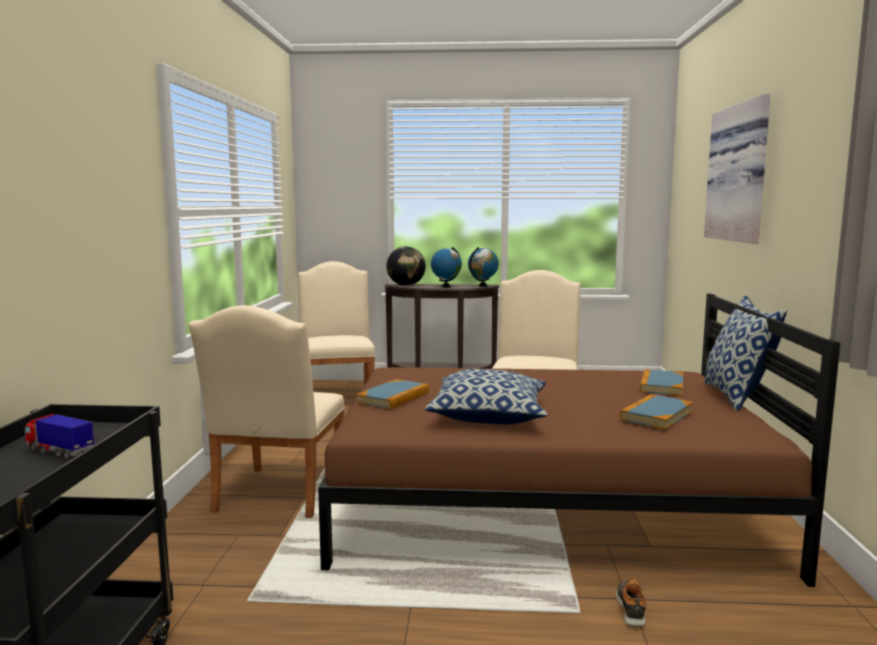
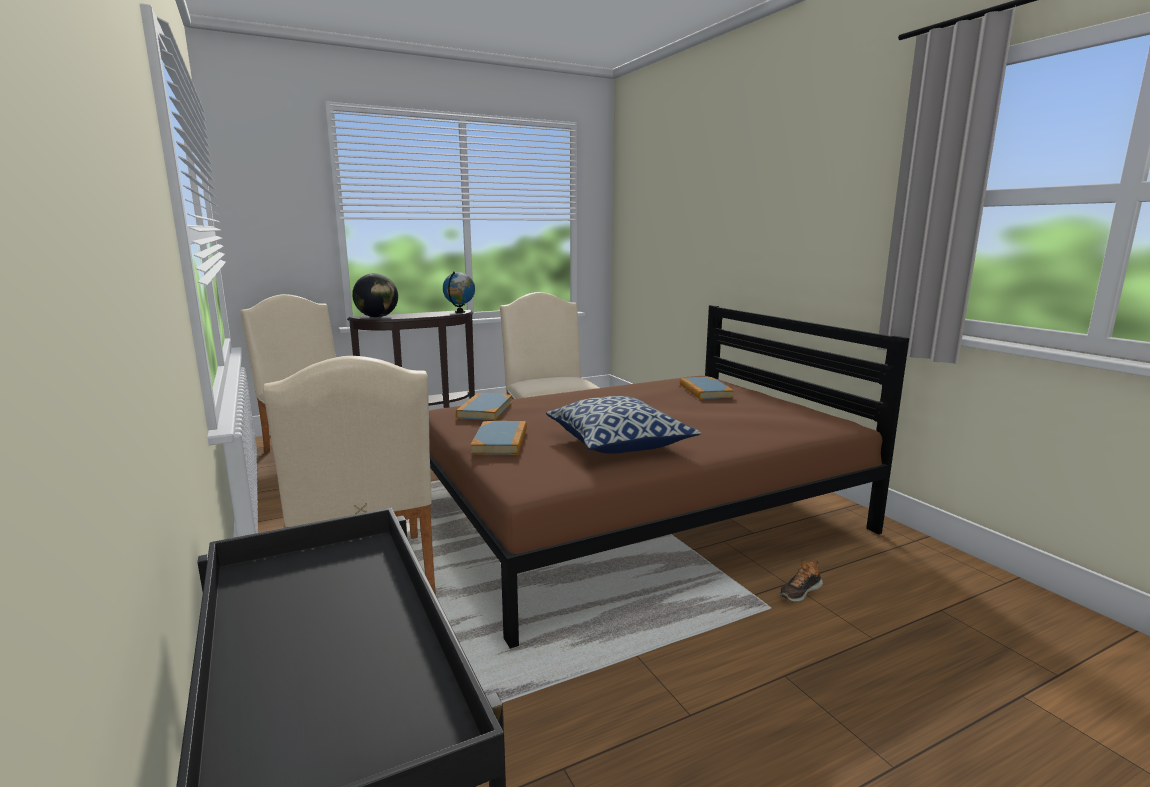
camera: 30 degrees left, 5 degrees up
toy truck [24,414,94,460] -> none
globe [431,247,462,287] -> none
shoe [616,578,646,627] -> shoe turned 105 degrees counterclockwise [780,560,823,602]
book [620,394,694,429] -> book moved to [456,393,512,420]
picture [704,94,771,244] -> none
pillow [704,296,787,412] -> none

